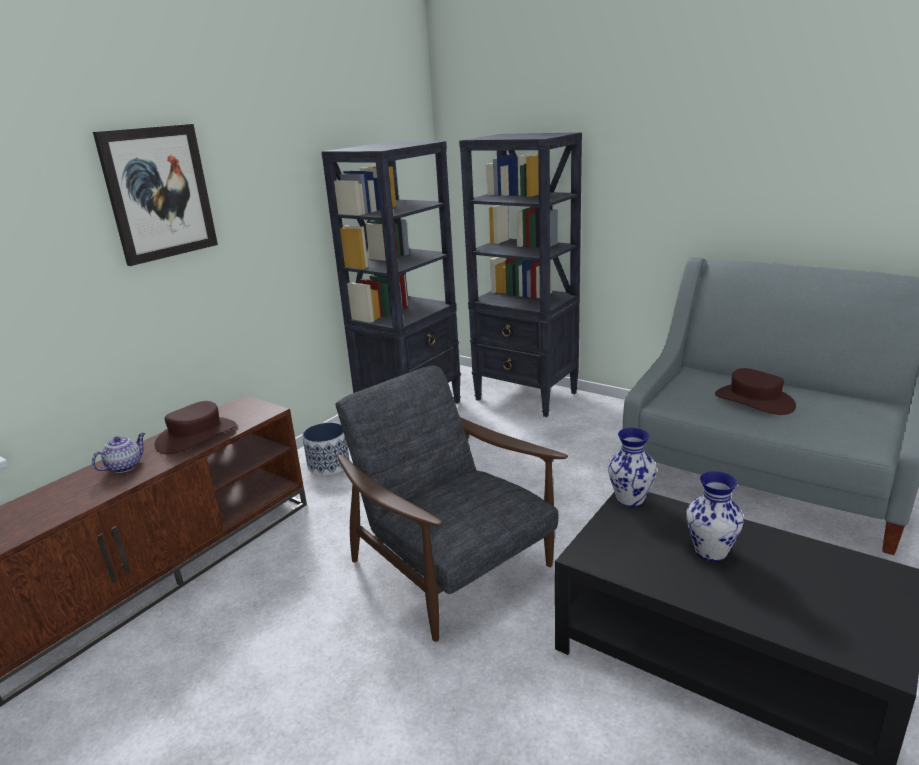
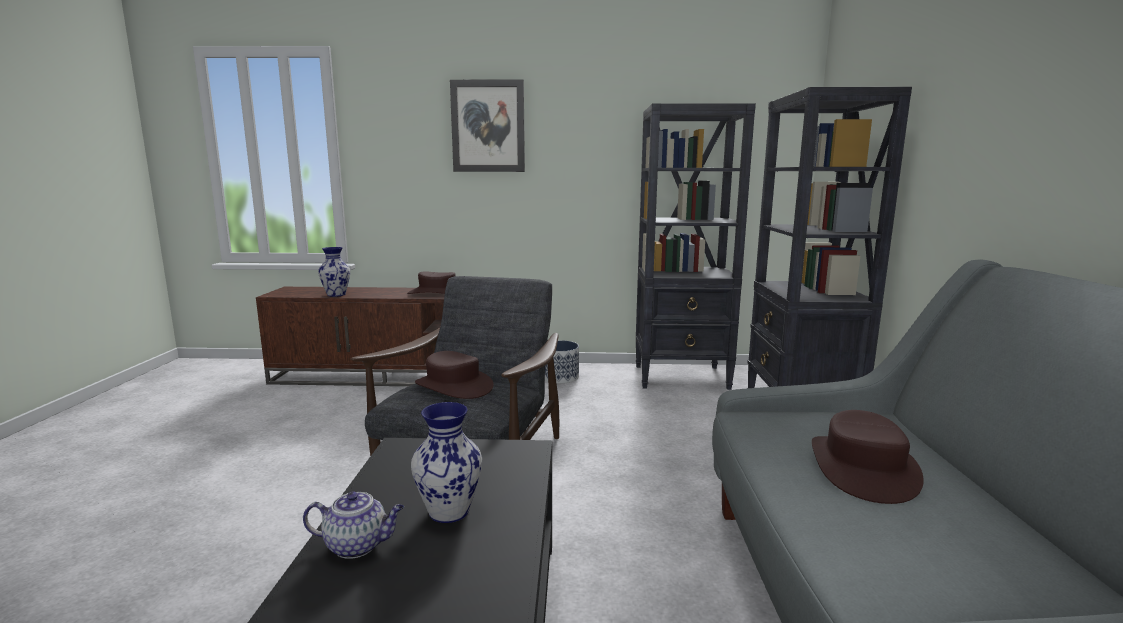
camera: 55 degrees right, 10 degrees down
teapot [92,433,145,473] -> teapot moved to [303,491,404,559]
vase [608,428,657,507] -> vase moved to [318,247,350,297]
none -> brown hat [415,351,494,399]

